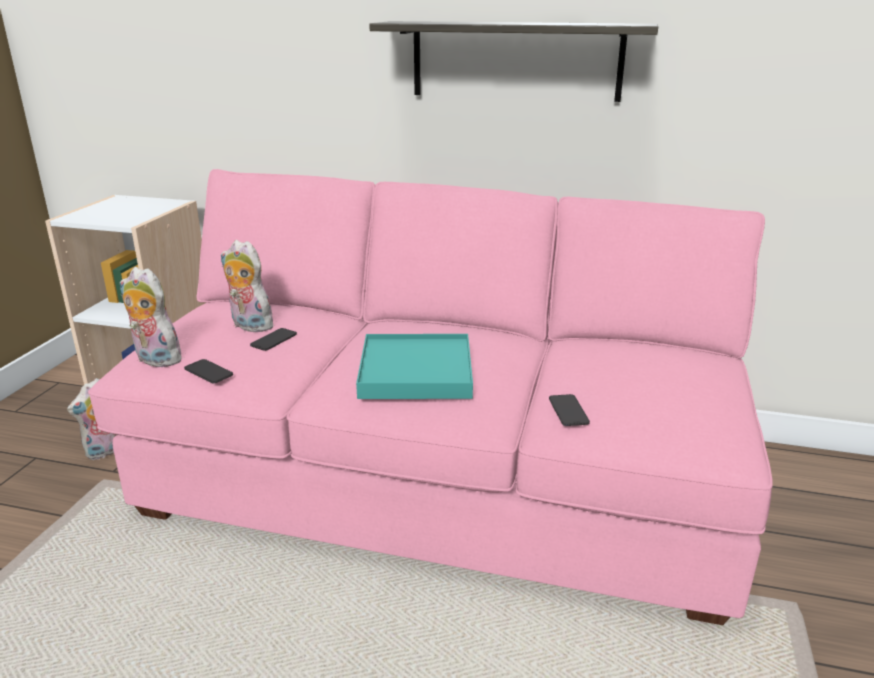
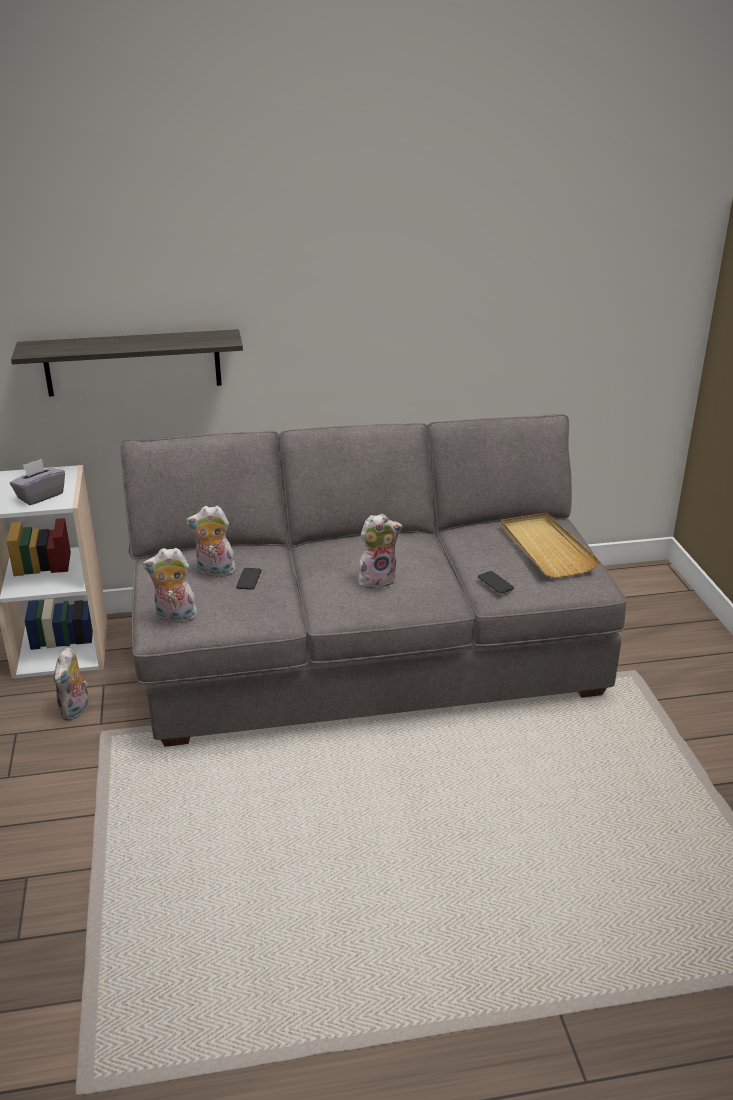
camera: 25 degrees left, 5 degrees up
pink sofa [88,169,773,625] -> grey sofa [121,414,626,747]
phone [184,359,233,383] -> none
turquoise tray [356,334,473,399] -> plush toy [359,514,403,589]
shelf [369,21,658,102] -> shelf moved to [11,329,243,397]
none -> grey tissue box [10,459,65,505]
none -> beige tray [501,513,601,578]

